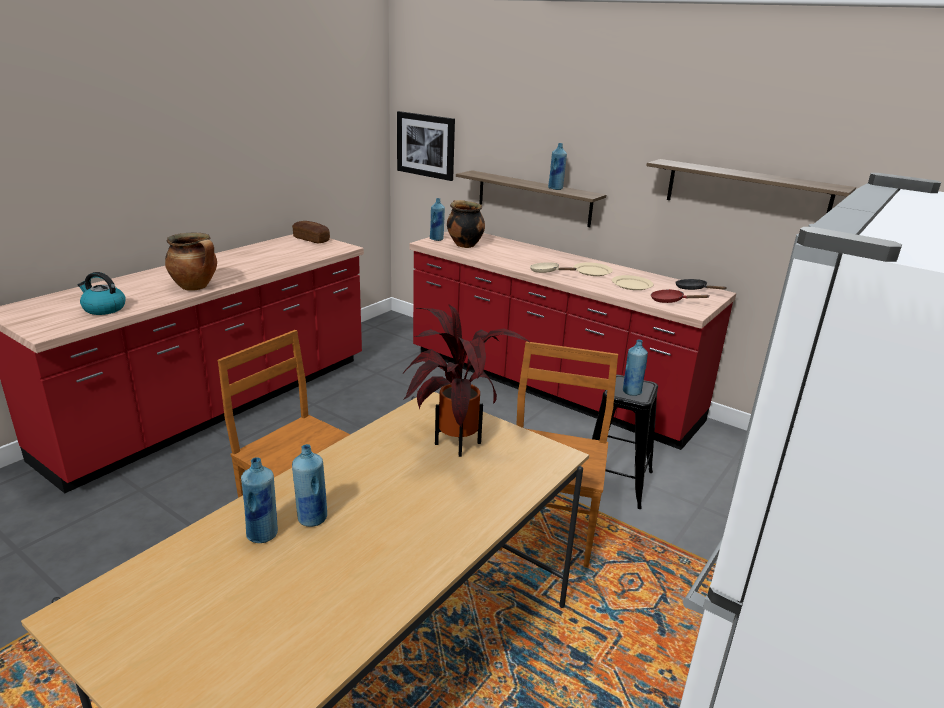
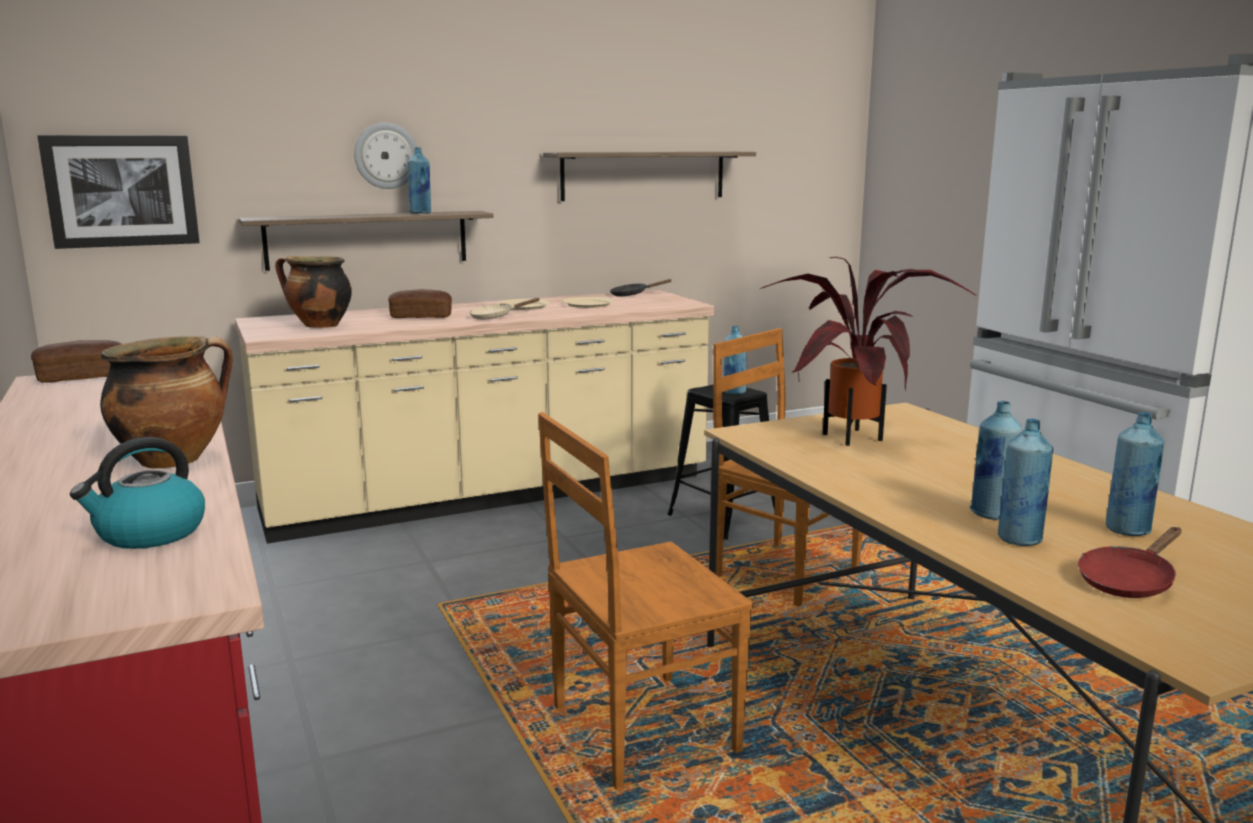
camera: 60 degrees left, 10 degrees down
red counter [409,232,736,450] -> beige counter [235,290,715,544]
blue bottle [430,198,445,241] -> blue bottle moved to [1106,412,1164,536]
red frying pan [651,289,709,303] -> red frying pan moved to [1078,527,1181,598]
none -> wall clock [354,122,418,189]
none -> bread [388,289,452,318]

